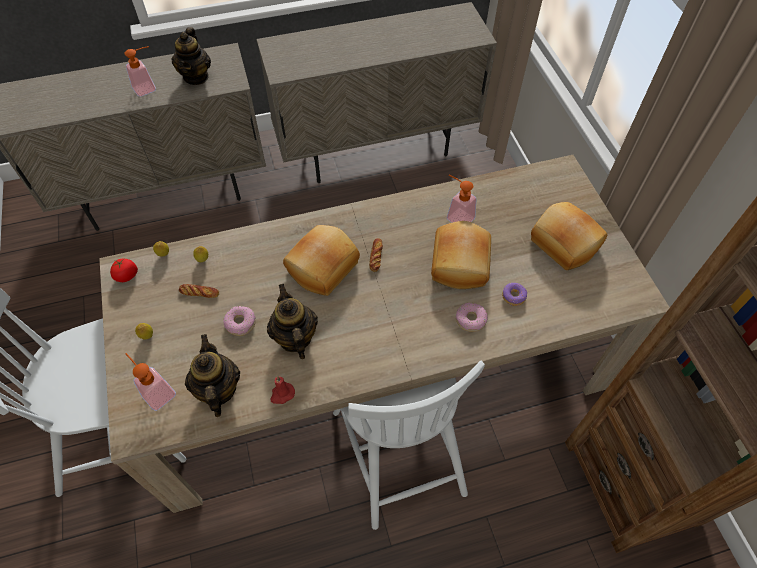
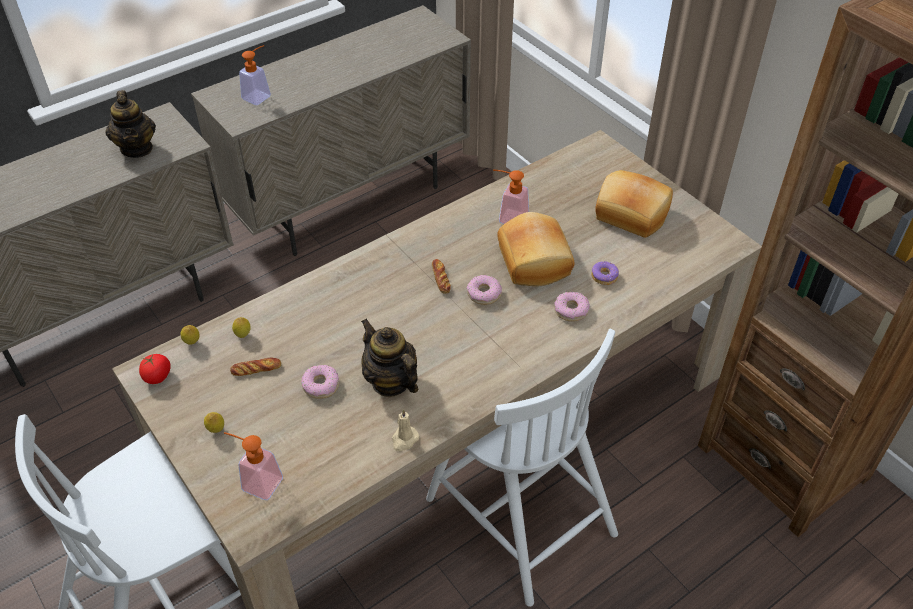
camera: 20 degrees left, 10 degrees down
soap dispenser [124,46,156,97] -> soap dispenser moved to [239,45,271,105]
teapot [185,334,240,417] -> none
red candle [270,376,295,404] -> beige candle [392,409,419,451]
bread [283,225,360,296] -> none
none -> donut [466,275,502,305]

